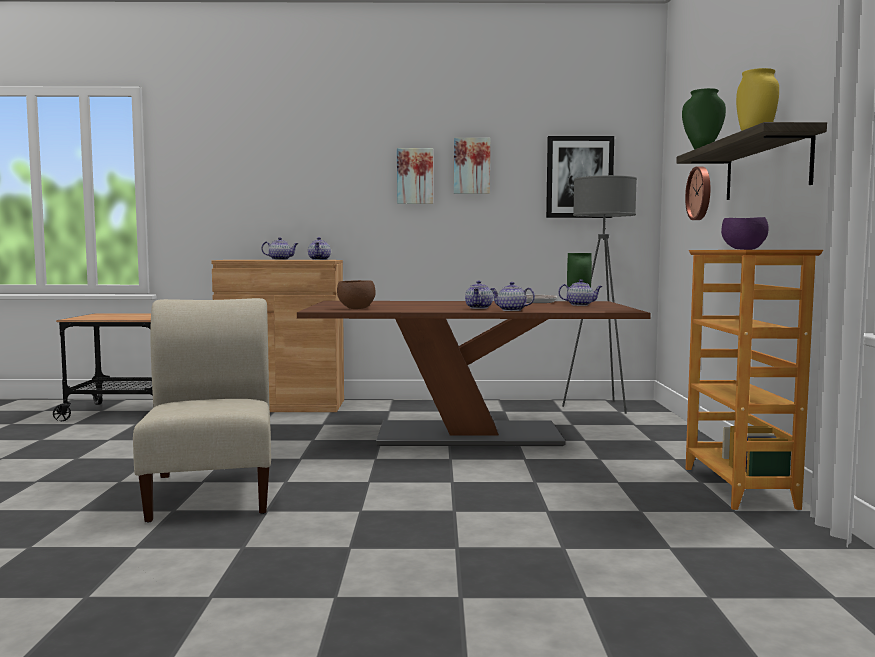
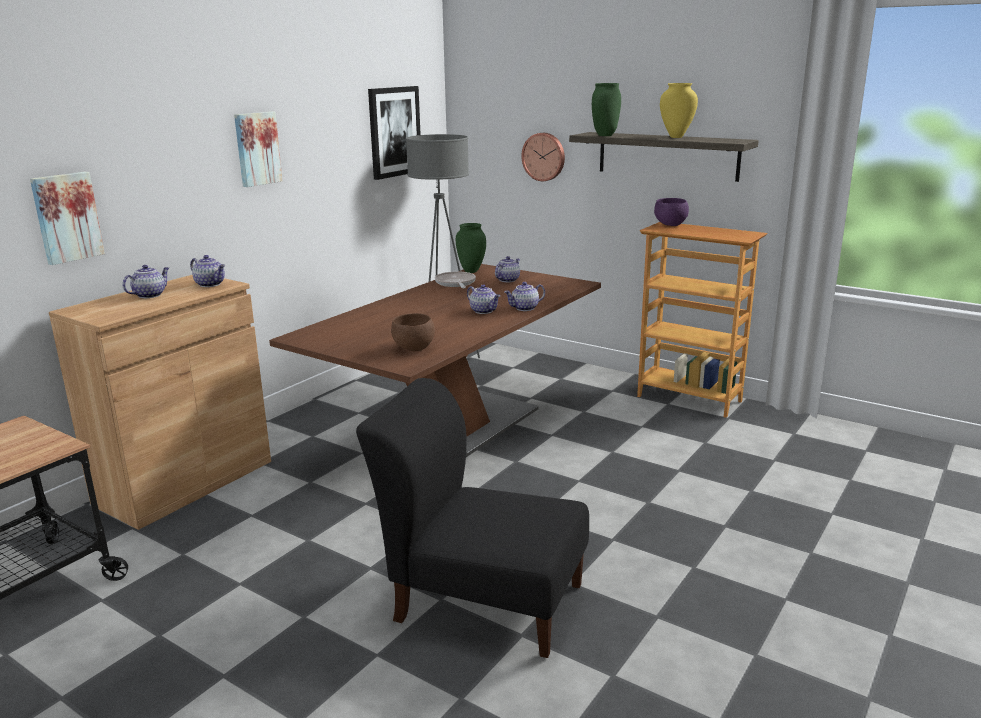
camera: 55 degrees left, 15 degrees up
beige chair [133,298,271,523] -> black chair [356,378,589,658]
picture [454,138,490,194] -> picture moved to [30,172,105,265]

